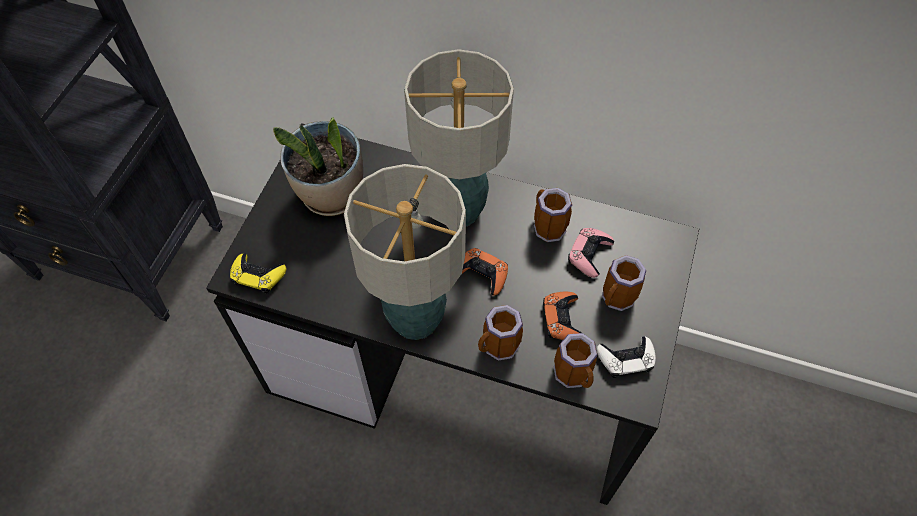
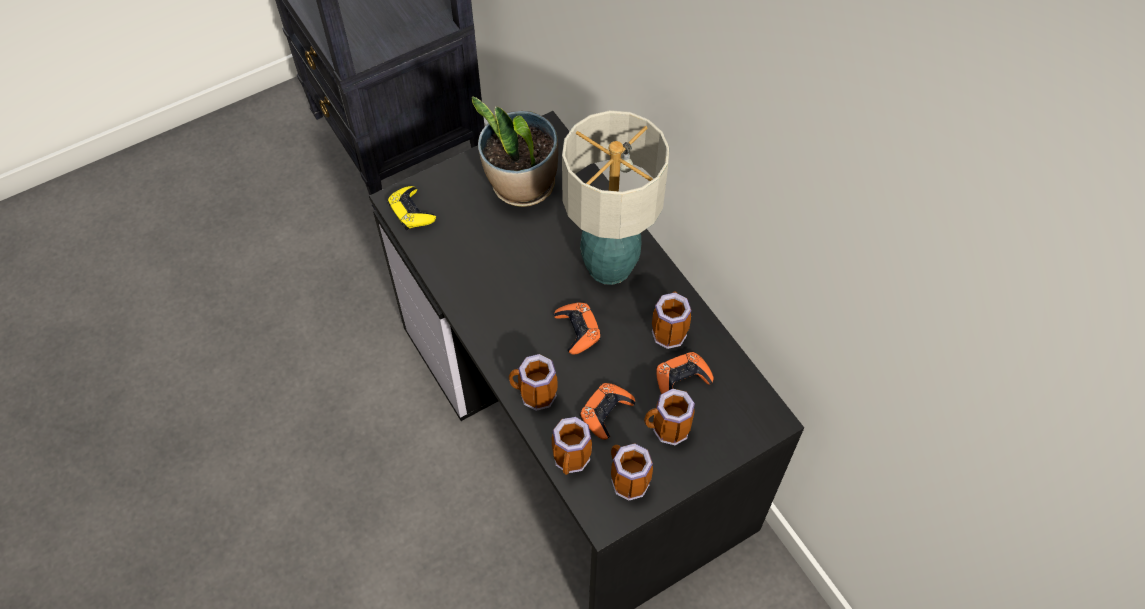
camera: 40 degrees right, 0 degrees up
table lamp [344,164,466,340] -> none
pink game controller [568,228,614,278] -> orange game controller [656,352,714,394]
white game controller [597,336,656,378] -> mug [611,443,653,501]

